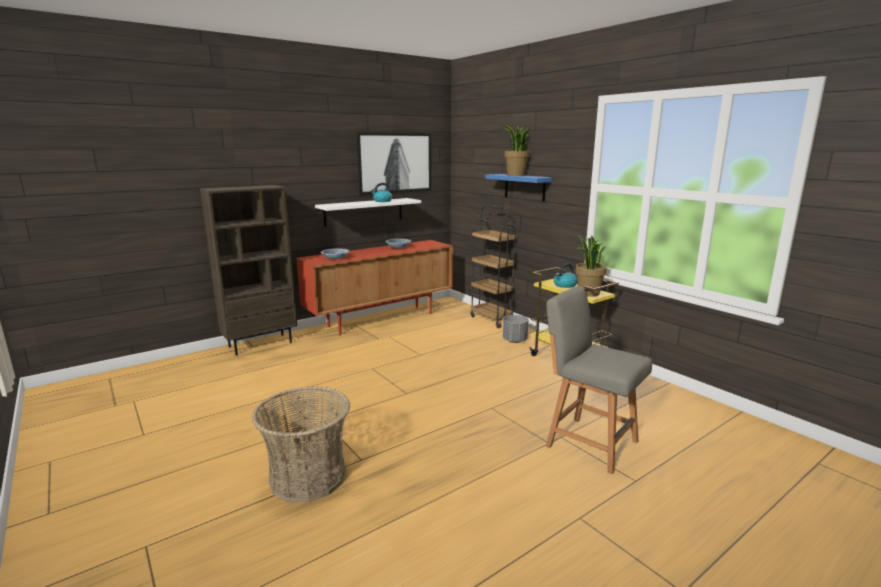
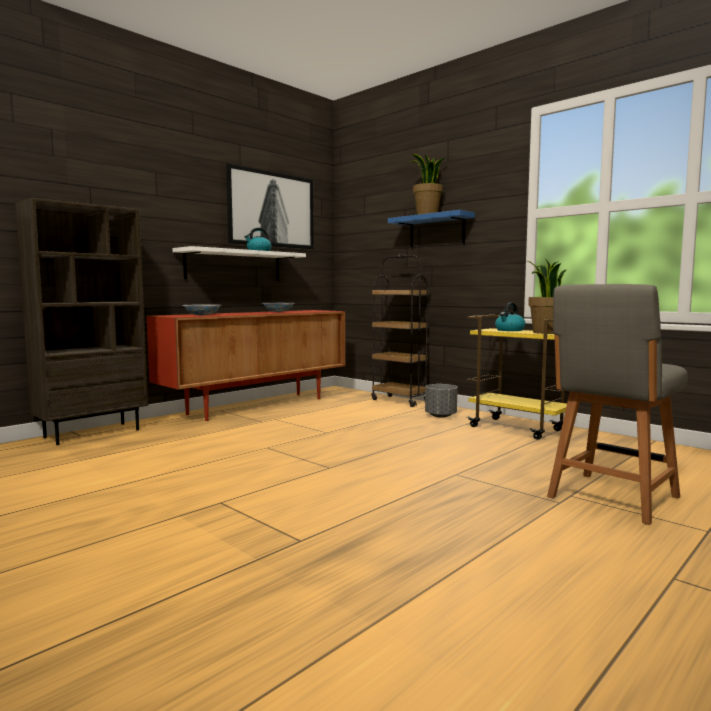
camera: 10 degrees left, 10 degrees down
basket [252,386,350,502] -> none
grey chair [546,286,652,474] -> grey chair turned 75 degrees counterclockwise [547,284,688,525]

